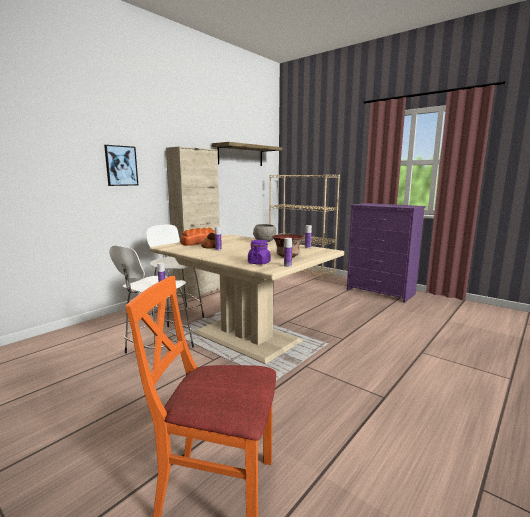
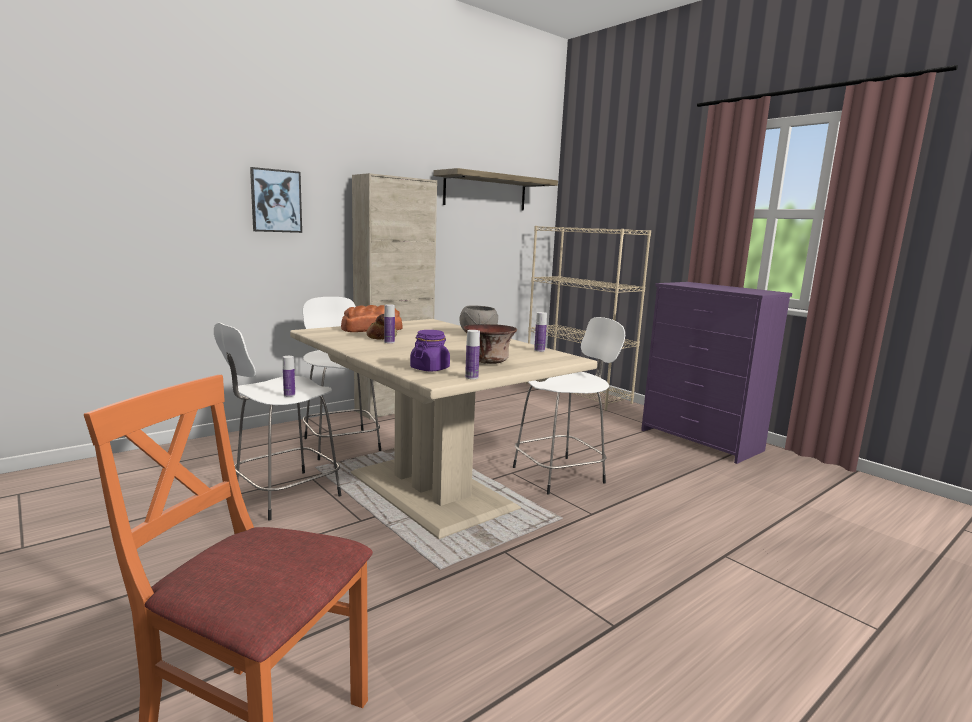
camera: 10 degrees right, 0 degrees up
none -> white stool [513,317,625,495]

